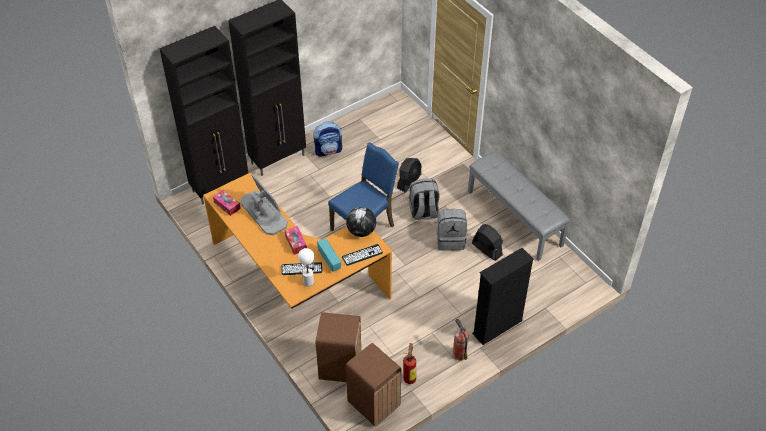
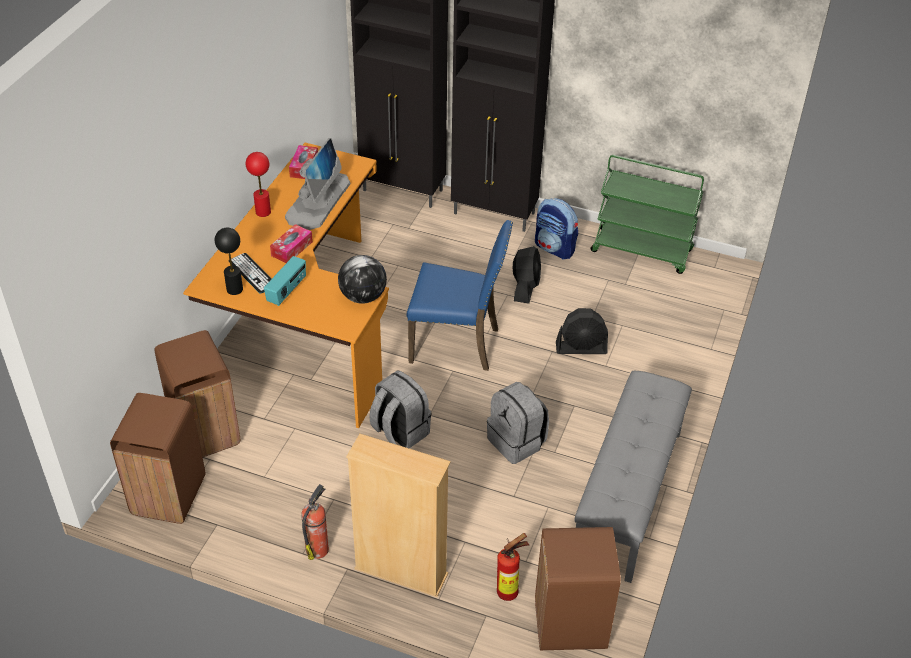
camera: 55 degrees right, 5 degrees down
white table lamp [298,248,315,287] -> black table lamp [215,228,243,295]
keyboard [342,244,383,266] -> none
fire extinguisher [403,343,416,384] -> fire extinguisher moved to [497,533,529,601]
grey backpack [409,179,440,220] -> grey backpack moved to [369,371,432,448]
black fan [472,224,503,261] -> black fan moved to [513,246,541,303]
black bookcase [472,248,534,345] -> beige bookcase [346,434,451,597]
none -> red table lamp [246,152,271,217]
none -> brown trash can [535,527,621,650]
none -> green cart [590,155,704,274]

